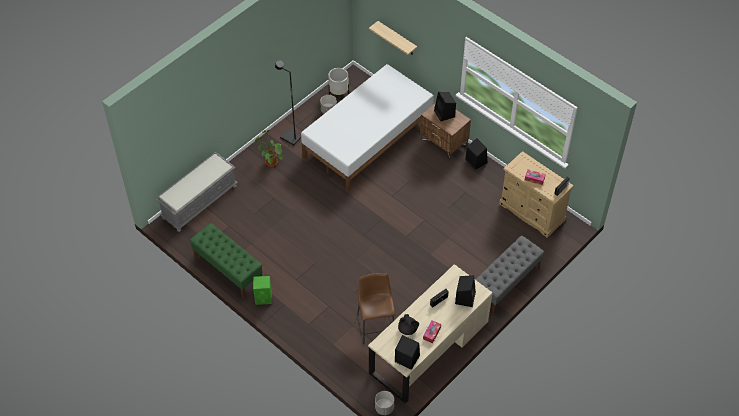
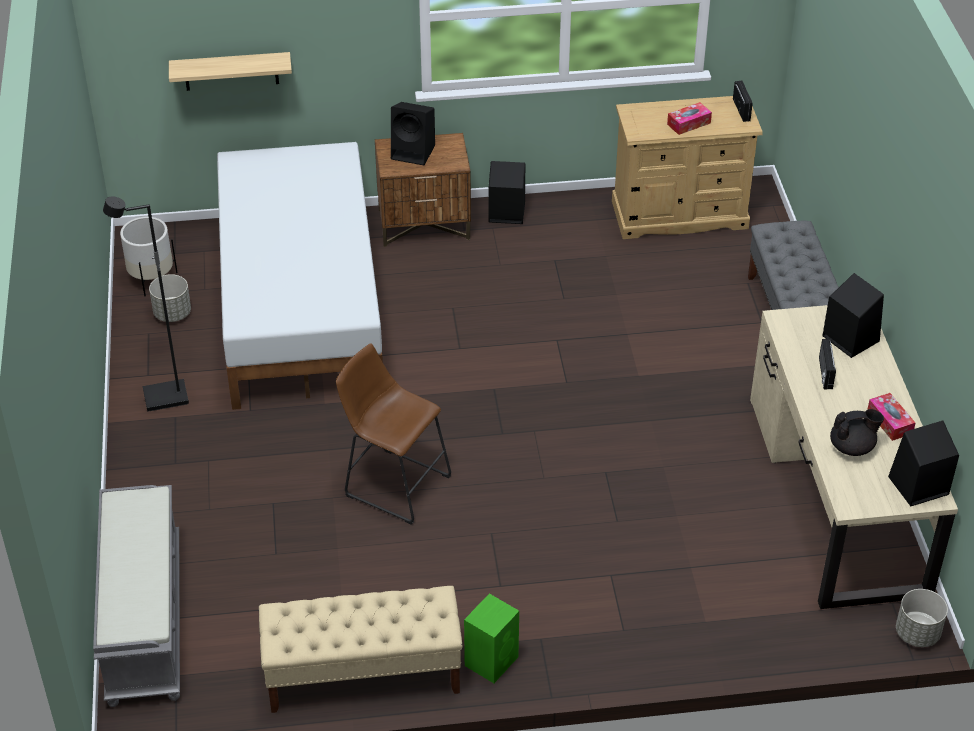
camera: 50 degrees left, 10 degrees down
green bench [189,223,263,298] -> beige bench [259,586,463,713]
potted plant [254,130,283,167] -> none
brown stool [357,273,396,345] -> brown stool moved to [336,344,451,525]

